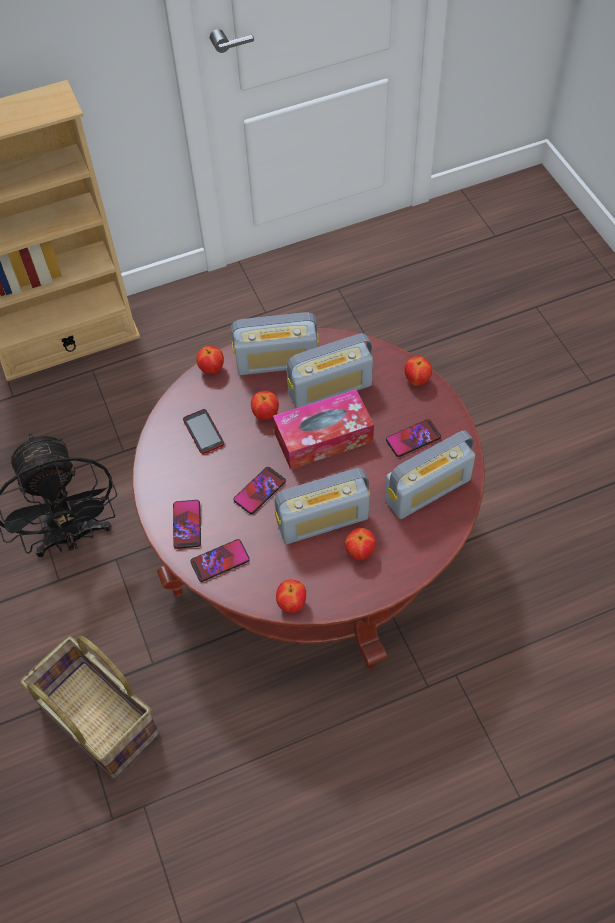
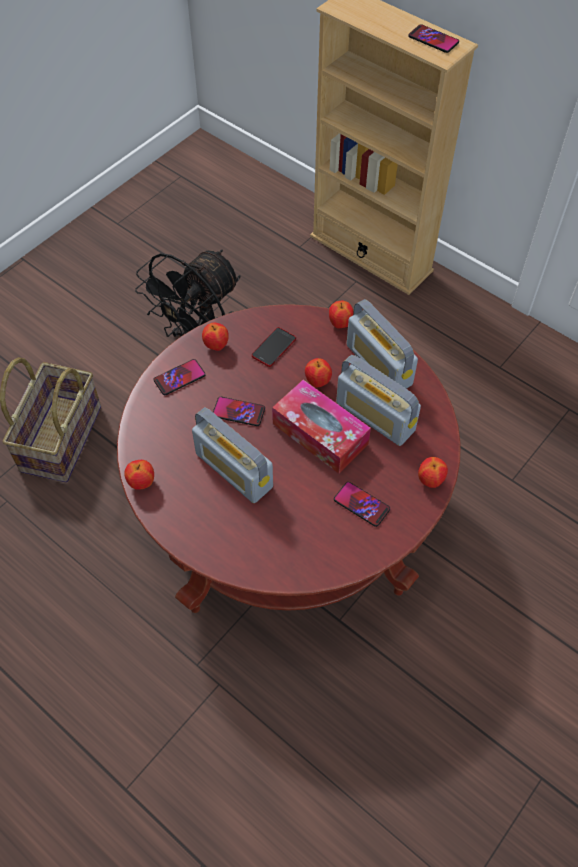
camera: 60 degrees right, 0 degrees up
phone [190,539,250,582] -> phone moved to [408,24,459,53]
apple [345,528,376,560] -> apple moved to [202,323,229,351]
radio [385,431,475,519] -> none

